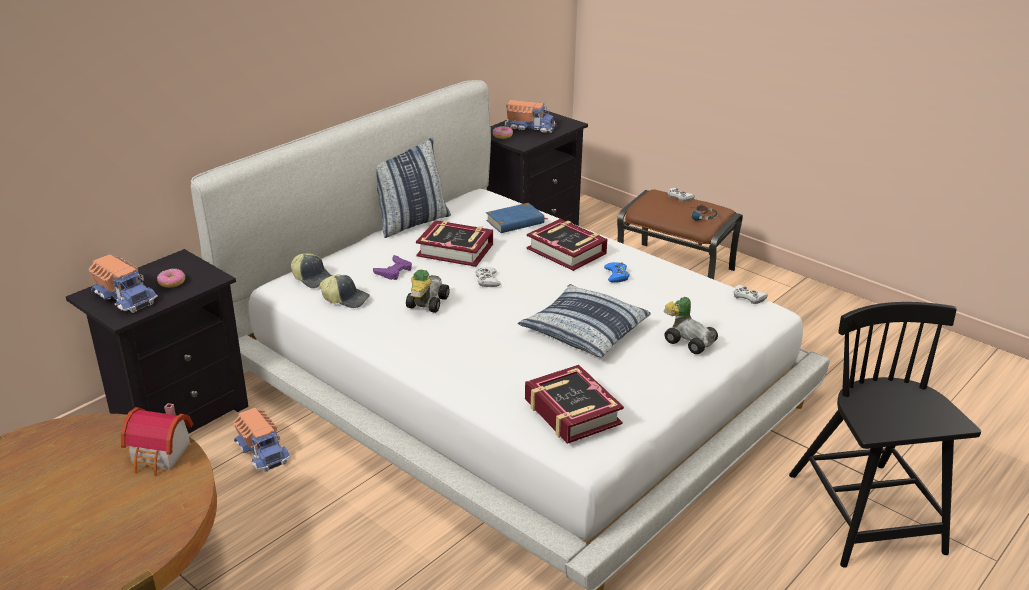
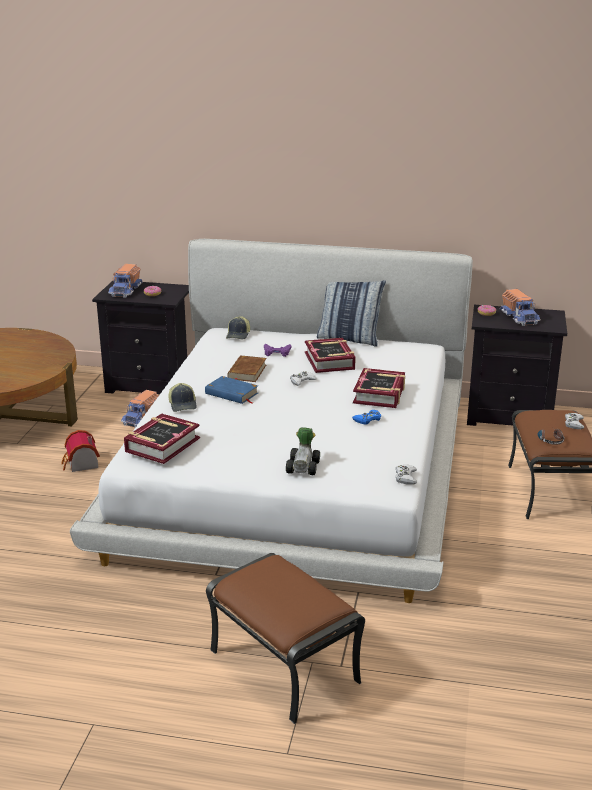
camera: 60 degrees right, 5 degrees down
toy house [121,403,193,477] -> toy house moved to [61,430,100,472]
cap [320,275,370,308] -> cap moved to [169,383,196,412]
toy car [406,270,450,313] -> brown book [228,355,266,382]
blue book [486,203,547,233] -> blue book moved to [205,376,258,404]
pillow [518,284,650,357] -> none
black chair [789,302,981,568] -> brown ottoman [206,553,365,724]

